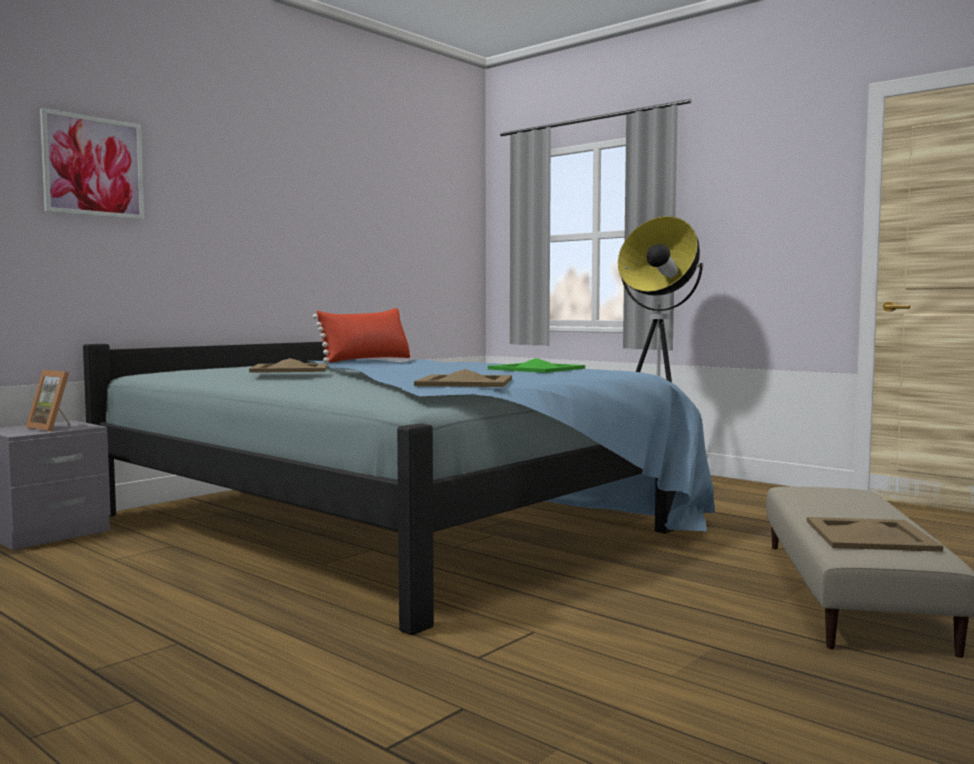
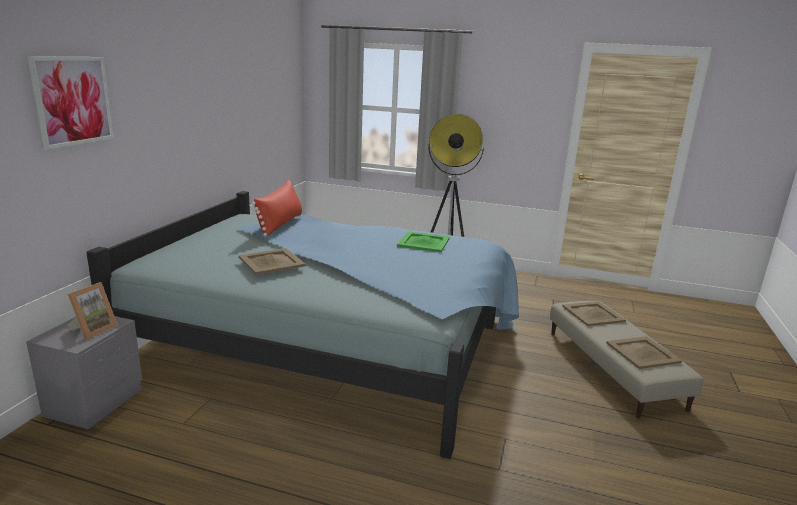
camera: 25 degrees left, 15 degrees up
picture frame [26,370,71,432] -> picture frame turned 75 degrees counterclockwise [67,282,118,339]
beige tray [414,369,512,387] -> beige tray moved to [562,301,626,326]

